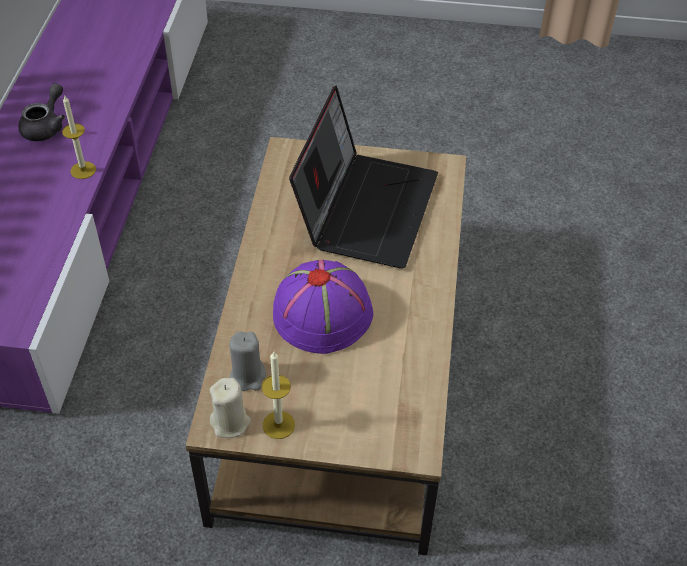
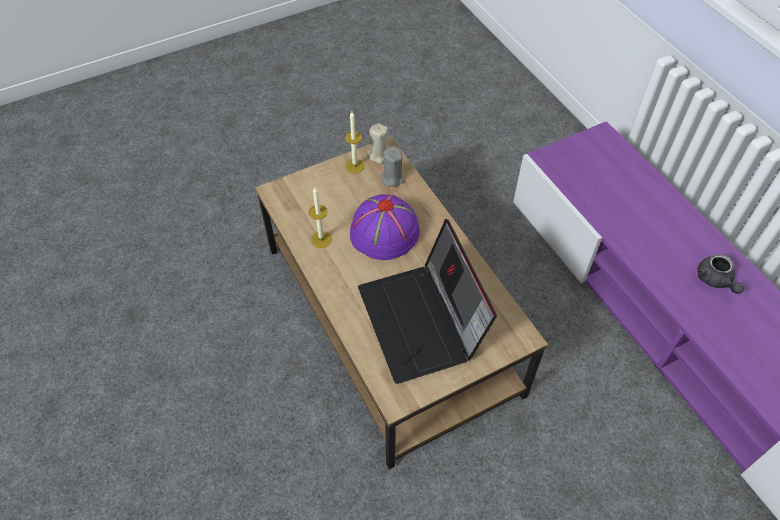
camera: 145 degrees right, 5 degrees up
candle [62,95,96,179] -> candle moved to [309,187,332,248]

